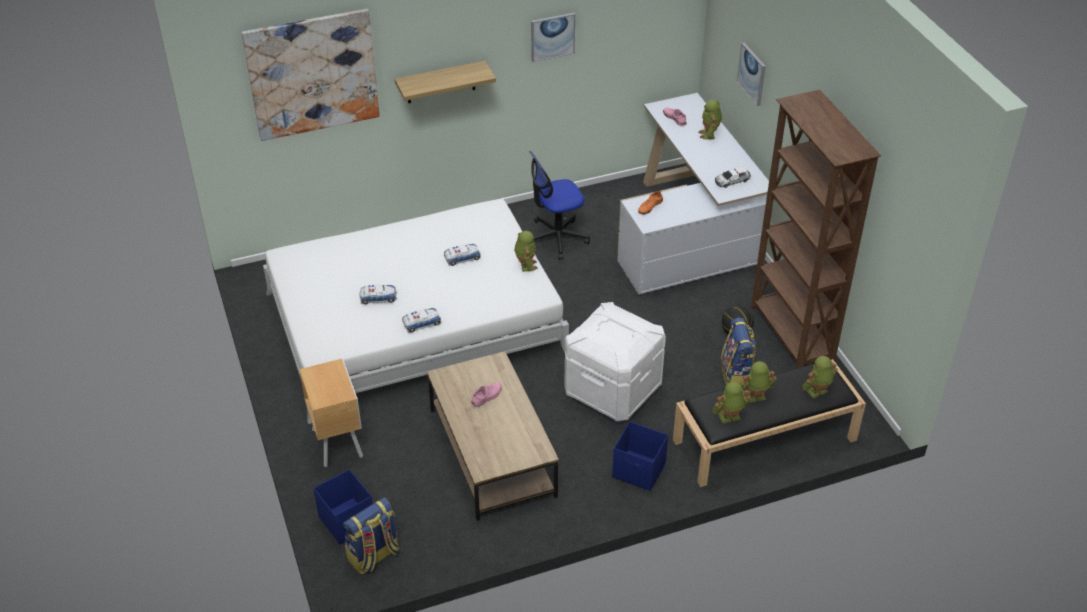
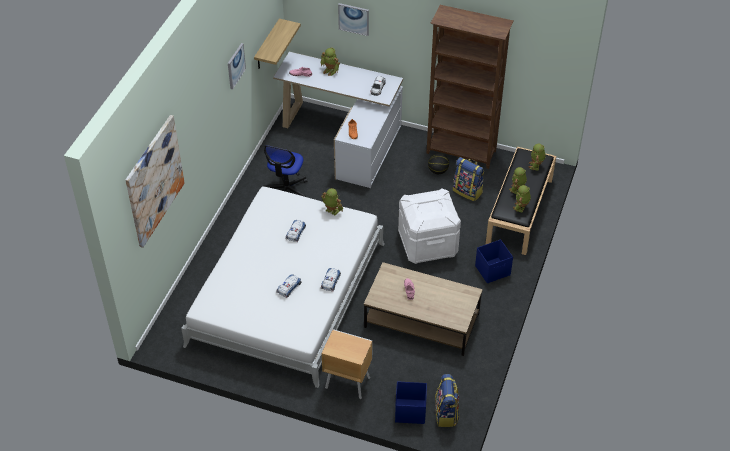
camera: 50 degrees left, 5 degrees up
shelf [395,61,496,103] -> shelf moved to [254,19,301,69]

